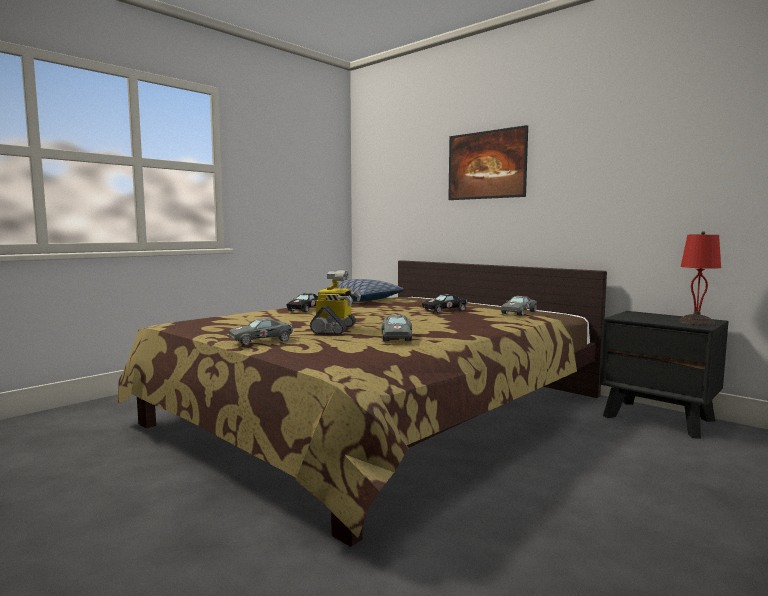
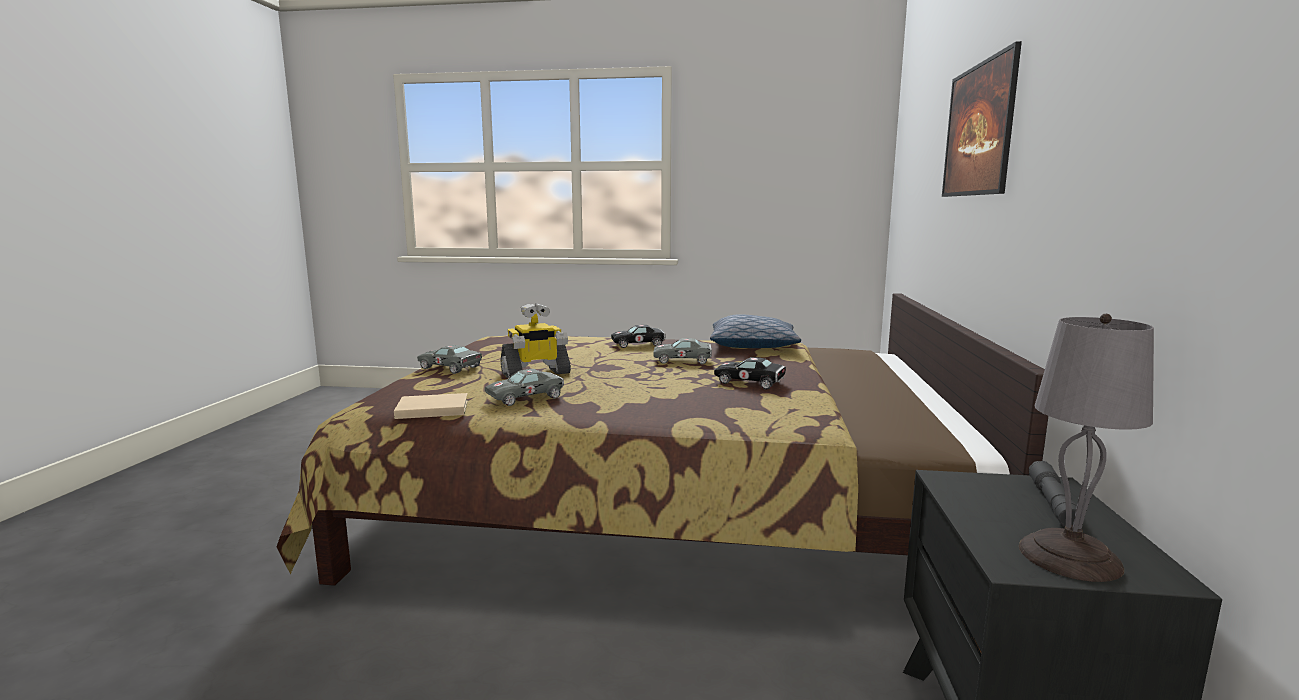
camera: 55 degrees right, 5 degrees up
grey toy car [501,296,537,316] -> grey toy car moved to [654,338,712,364]
red table lamp [678,231,721,326] -> grey table lamp [1019,313,1154,582]
none -> beige book [394,393,468,419]
none -> grey flashlight [1029,461,1077,527]

